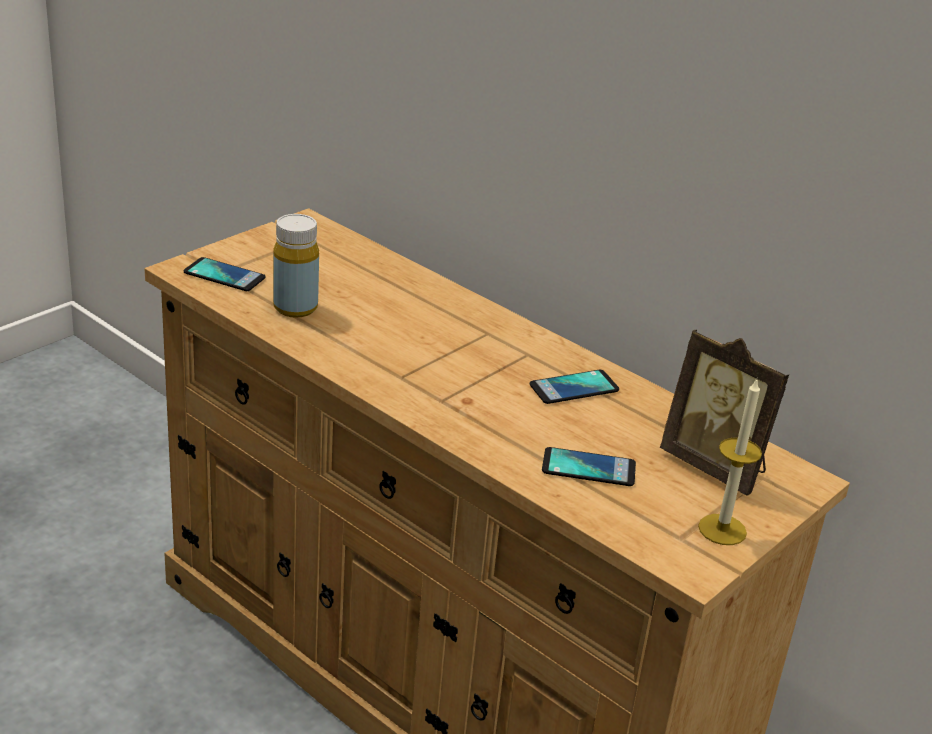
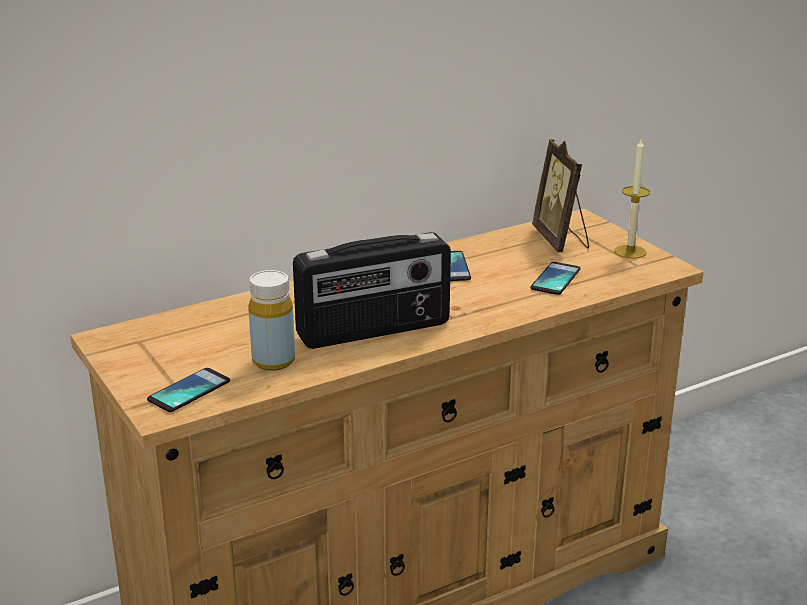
camera: 70 degrees left, 5 degrees down
picture frame [660,329,789,496] -> picture frame turned 105 degrees clockwise [532,139,589,252]
none -> radio [293,232,451,349]

